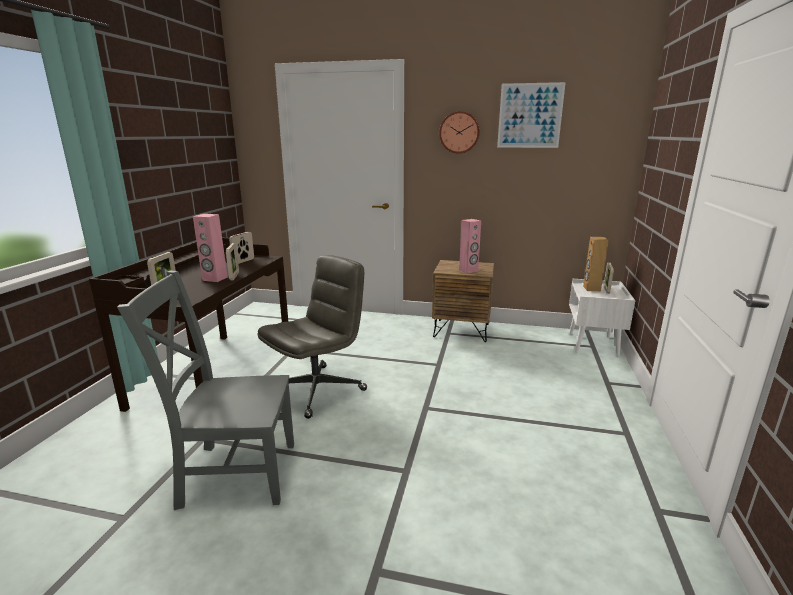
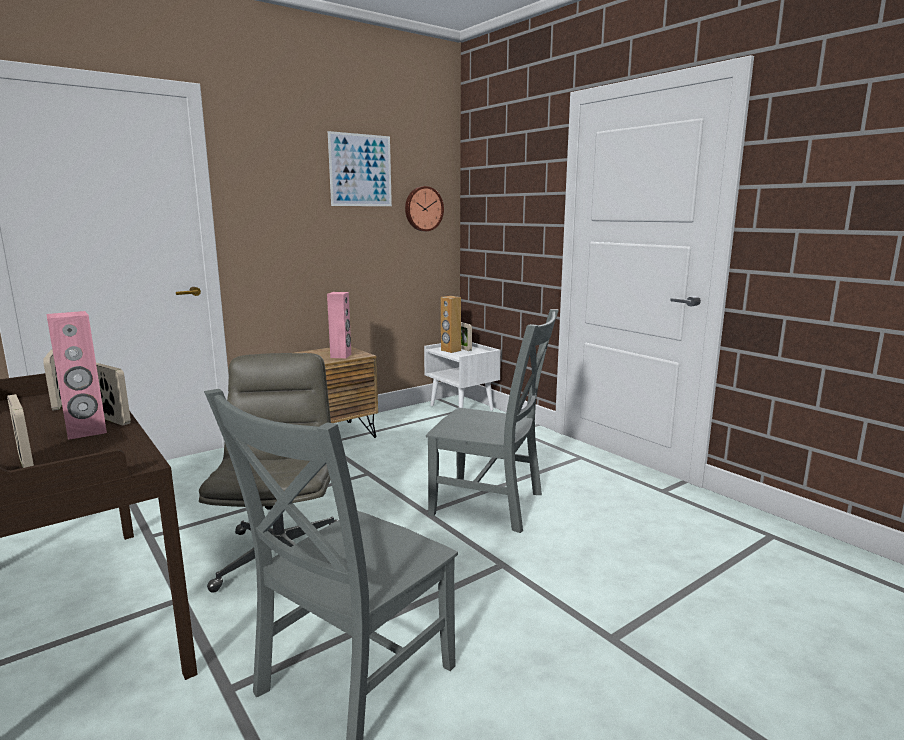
camera: 50 degrees left, 5 degrees down
wall clock [439,111,480,154] -> wall clock moved to [405,186,444,231]
none -> grey chair [426,309,559,533]

